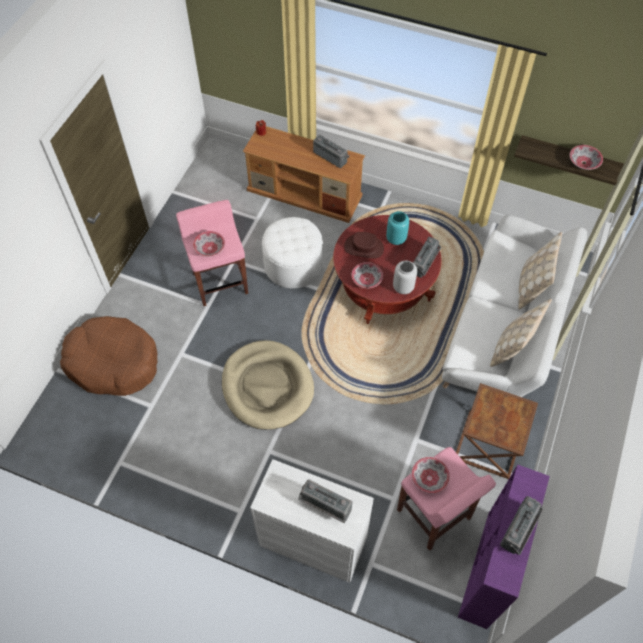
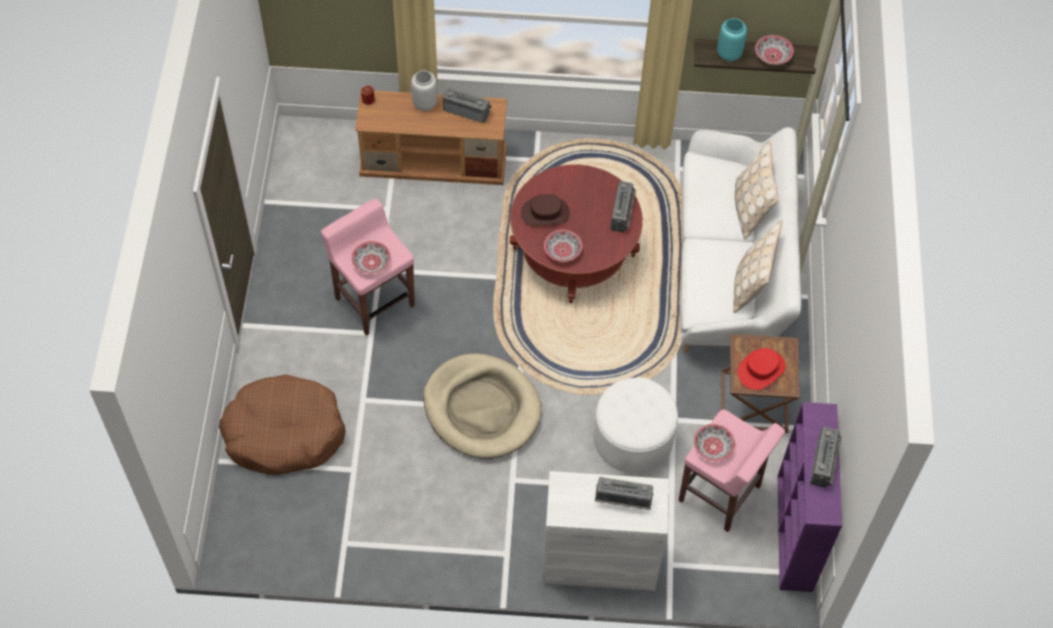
camera: 20 degrees left, 0 degrees up
white ottoman [262,217,323,289] -> white ottoman moved to [594,378,678,473]
turquoise vase [386,211,409,245] -> turquoise vase moved to [717,18,747,61]
grey vase [393,261,417,294] -> grey vase moved to [411,70,437,111]
none -> red hat [738,348,786,390]

